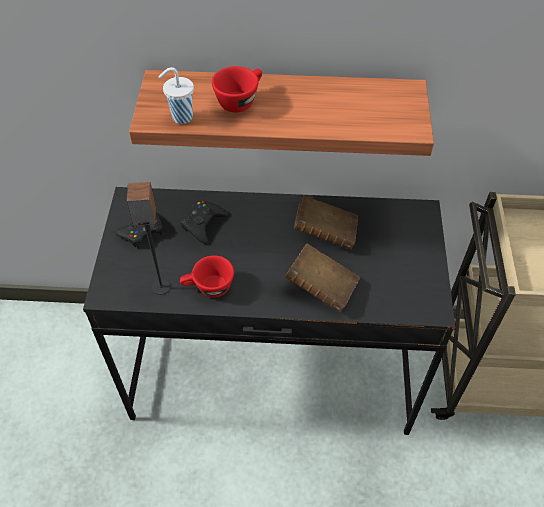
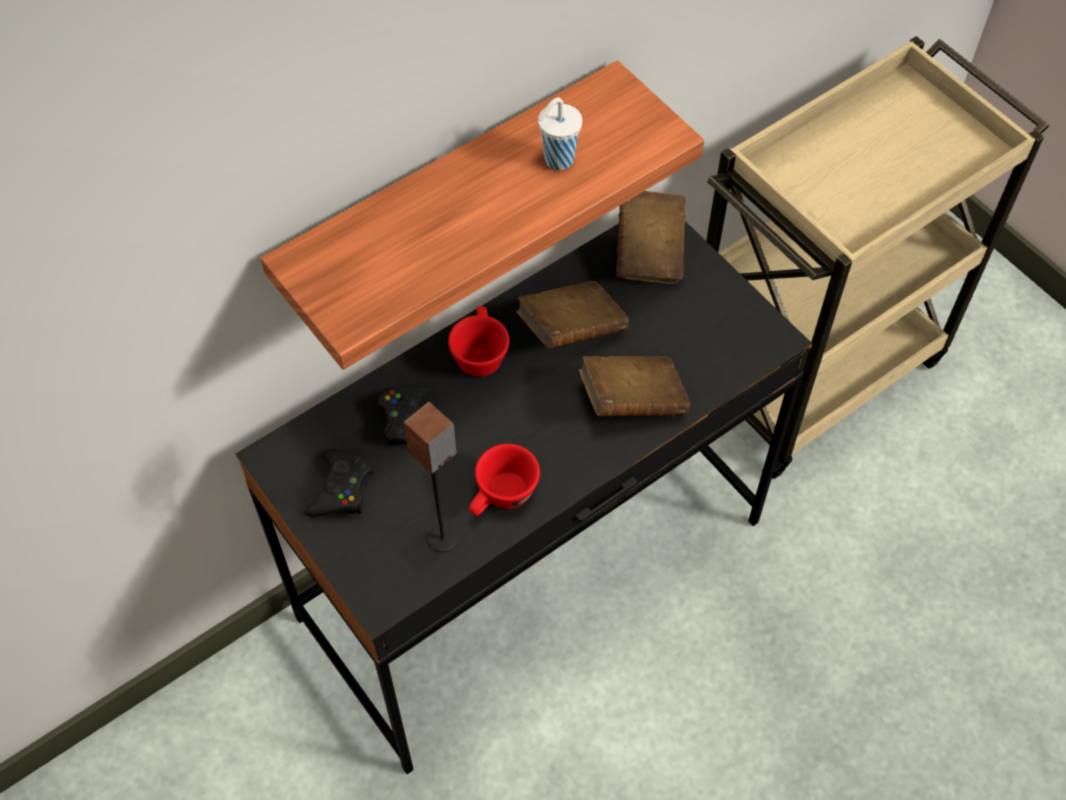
camera: 40 degrees left, 5 degrees up
white cup [158,67,194,124] -> white cup moved to [538,97,582,170]
red cup [212,66,262,113] -> red cup moved to [448,306,509,377]
none -> brown book [616,191,685,284]

